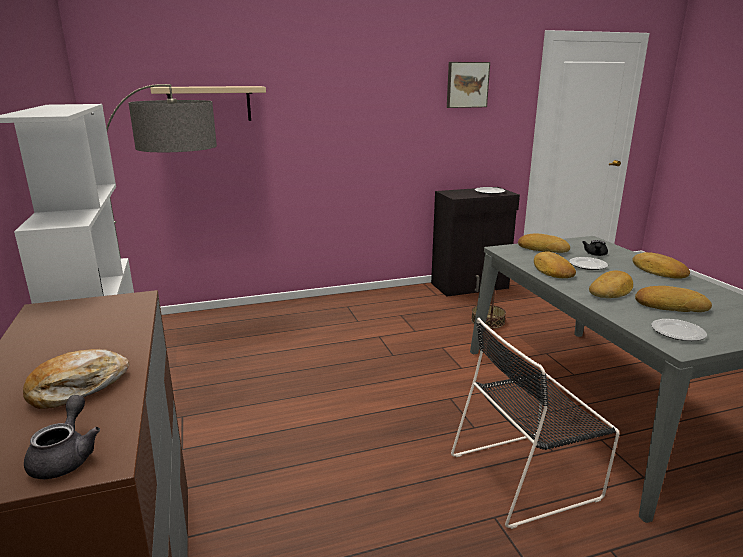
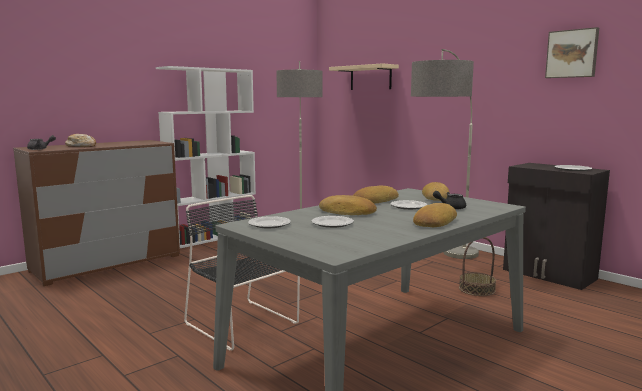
camera: 65 degrees right, 10 degrees down
bread [635,286,712,312] -> plate [312,216,354,228]
none -> floor lamp [411,49,479,259]

